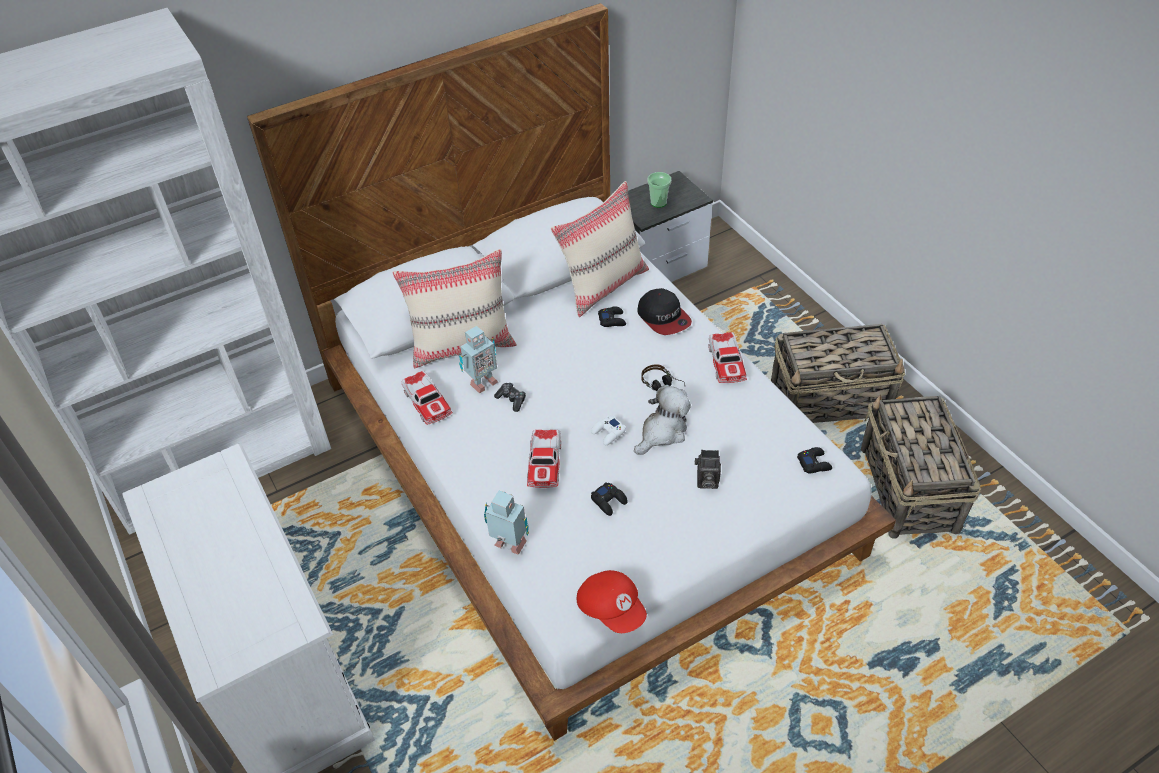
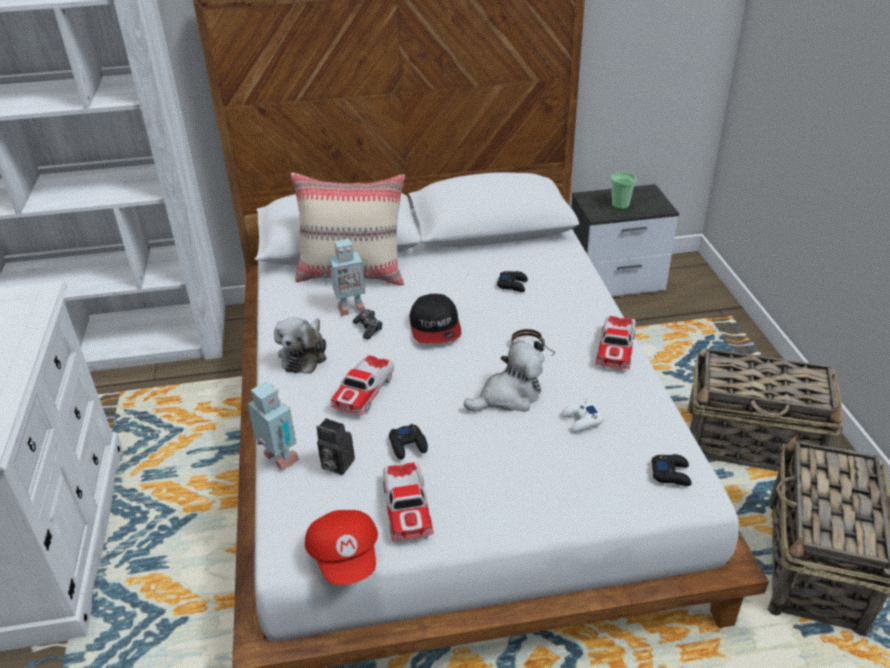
camera: 20 degrees right, 10 degrees down
toy car [402,371,453,425] -> toy car moved to [383,462,434,541]
beige pillow [550,181,649,317] -> none
white game controller [591,416,626,445] -> white game controller moved to [562,400,604,433]
cap [637,288,692,335] -> cap moved to [409,294,461,344]
camera [695,450,721,489] -> camera moved to [317,418,355,475]
none -> plush toy [274,317,327,374]

